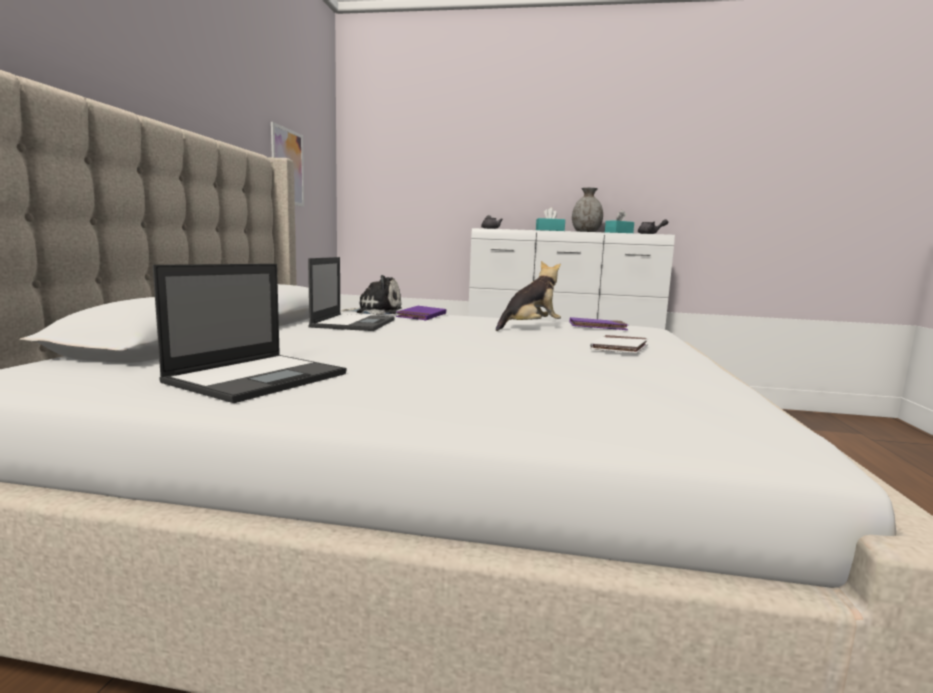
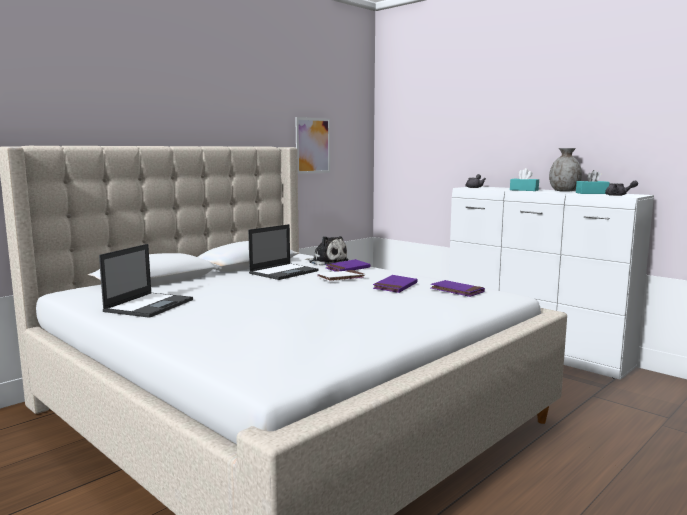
camera: 35 degrees right, 0 degrees up
laptop [153,264,346,403] -> laptop turned 45 degrees counterclockwise [99,244,193,318]
plush toy [496,261,561,331] -> purple book [373,275,417,293]
white book [590,335,648,353] -> white book moved to [317,270,366,281]

